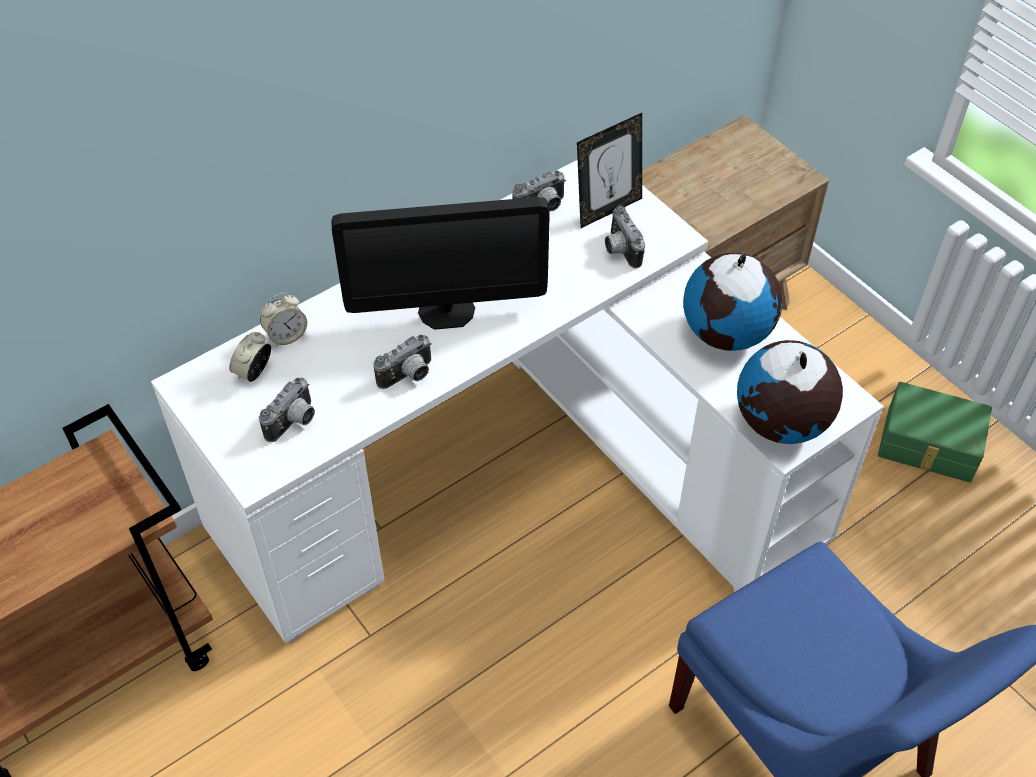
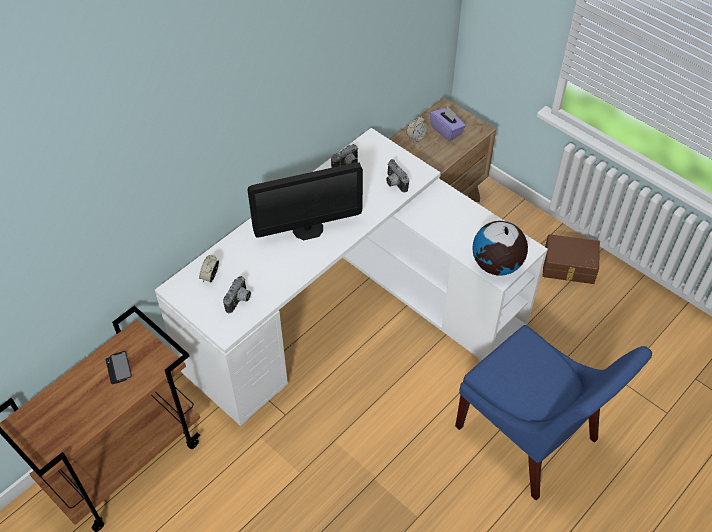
camera: 10 degrees left, 0 degrees up
alarm clock [260,293,307,347] -> alarm clock moved to [406,115,427,142]
camera [373,335,432,389] -> none
picture frame [577,113,642,228] -> none
globe [683,253,782,351] -> none
green storage box [878,382,992,482] -> brown storage box [543,234,600,284]
none -> phone [106,351,132,384]
none -> purple tissue box [430,106,466,141]

